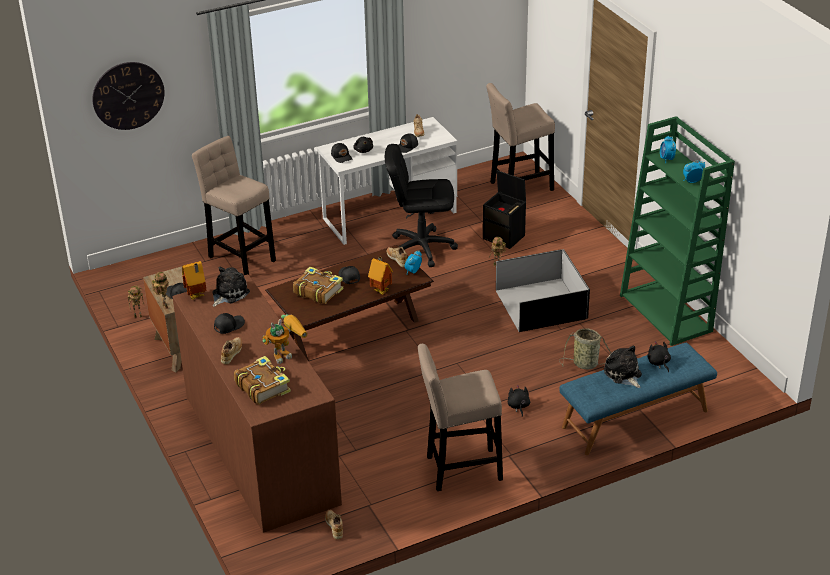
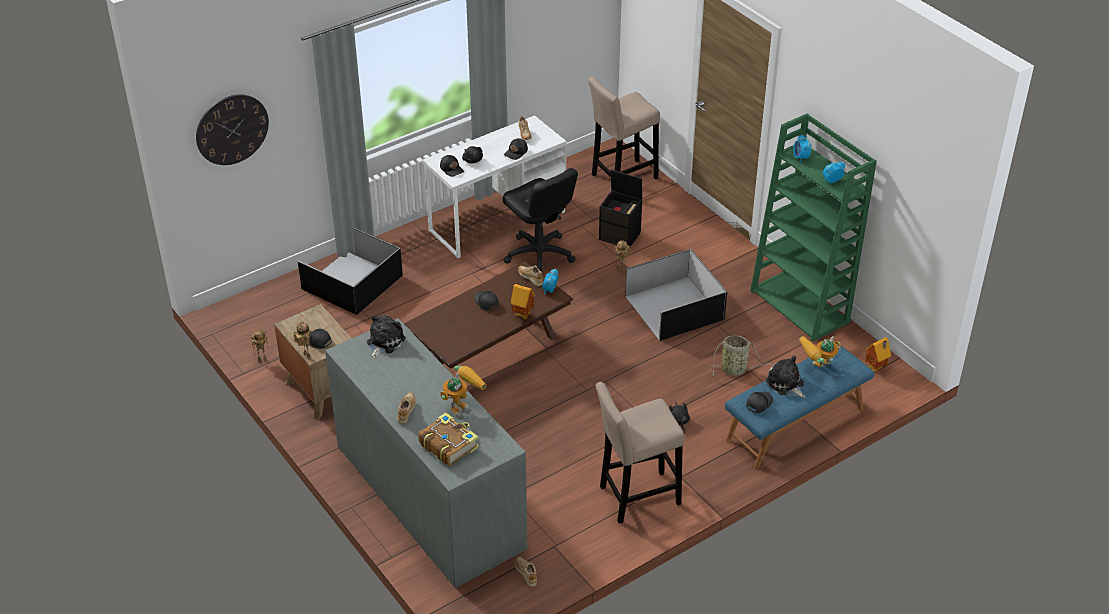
camera: 10 degrees left, 5 degrees up
brown dresser [172,274,342,533] -> grey dresser [325,318,527,588]
toy house [182,261,206,300] -> toy house moved to [865,337,891,373]
beige stool [192,136,276,275] -> black storage box [297,228,403,315]
black cap [214,313,245,334] -> black cap moved to [746,392,773,413]
book [293,267,343,304] -> none
black office chair [385,144,458,267] -> black office chair turned 120 degrees counterclockwise [502,168,578,274]
black plush toy [647,341,671,372] -> toy robot [799,336,841,367]

